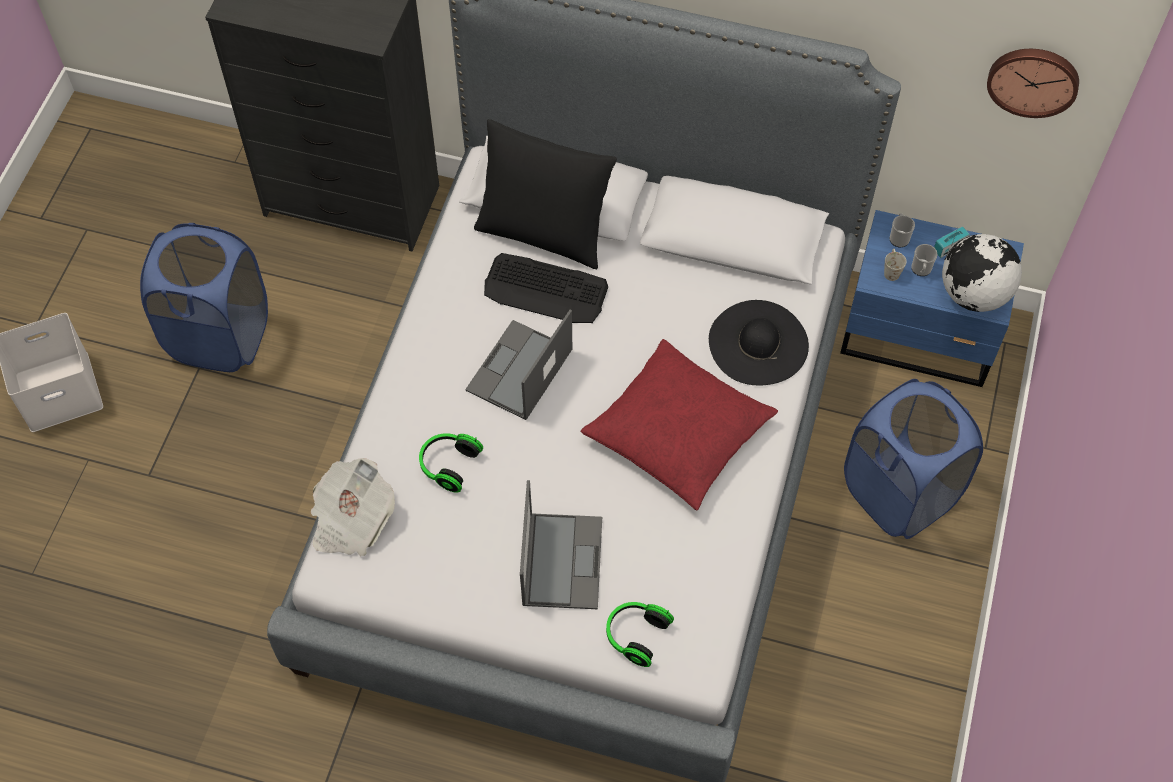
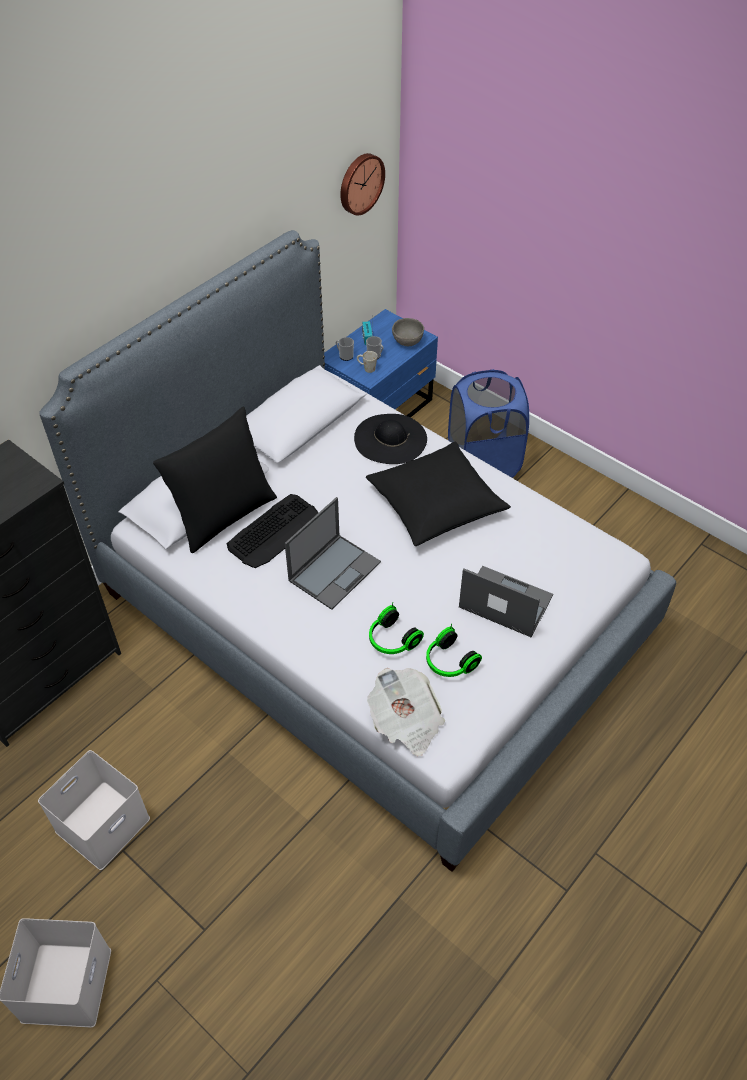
camera: 65 degrees left, 10 degrees down
blue laundry basket [140,223,268,372] -> white storage box [38,750,150,870]
laptop [465,310,573,420] -> laptop turned 105 degrees counterclockwise [285,497,381,610]
red pillow [581,339,778,510] -> black pillow [366,442,511,546]
headphones [606,602,674,667] -> headphones moved to [426,623,482,677]
globe [942,234,1022,312] -> grey bowl [392,318,424,346]

